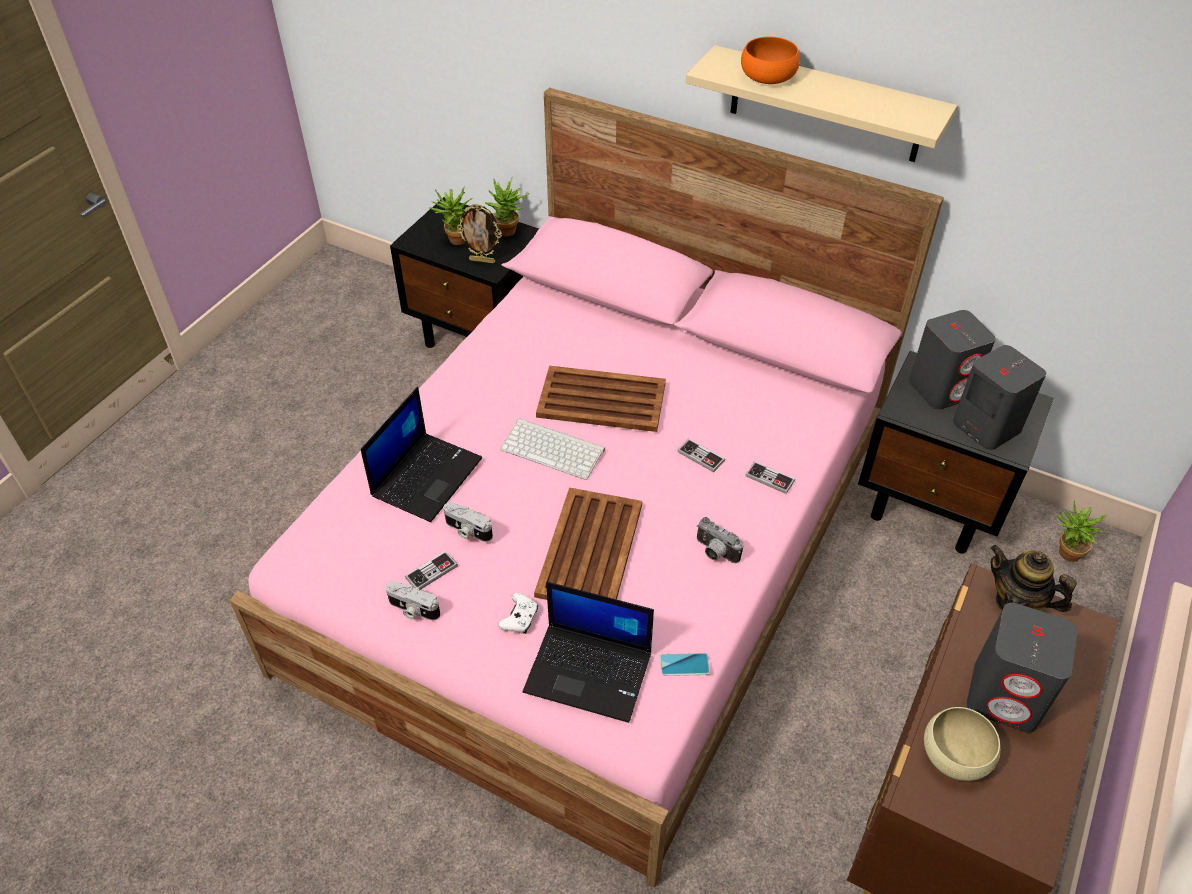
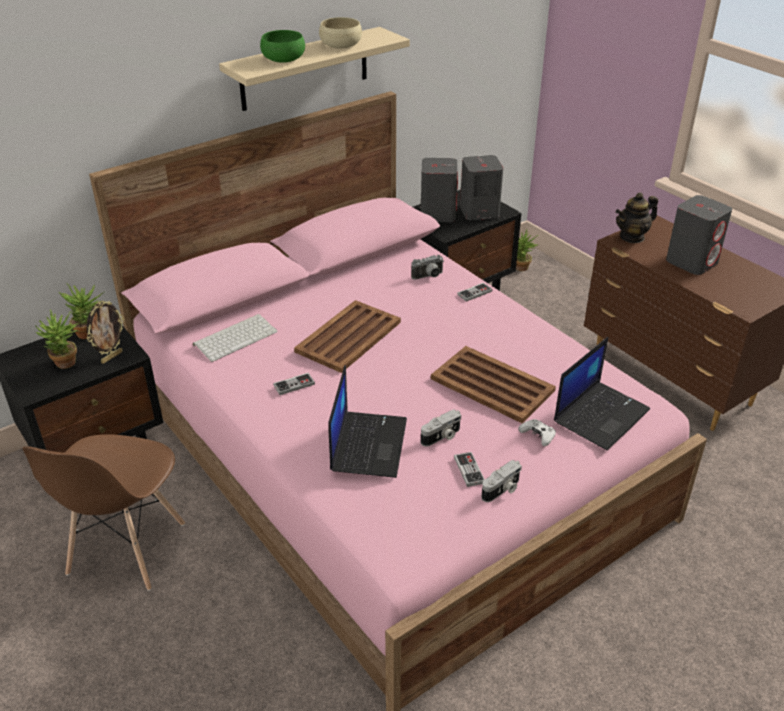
camera: 65 degrees left, 10 degrees down
laptop [361,387,482,522] -> laptop turned 45 degrees clockwise [328,365,407,478]
keyboard [500,418,605,480] -> keyboard moved to [193,314,278,362]
phone [659,653,710,676] -> none
game controller [678,439,725,472] -> game controller moved to [273,373,315,395]
camera [697,517,744,563] -> camera moved to [411,255,444,279]
orange bowl [741,37,800,84] -> green bowl [260,30,305,63]
beige bowl [924,707,1001,781] -> beige bowl moved to [319,17,362,49]
none -> brown chair [22,434,185,591]

